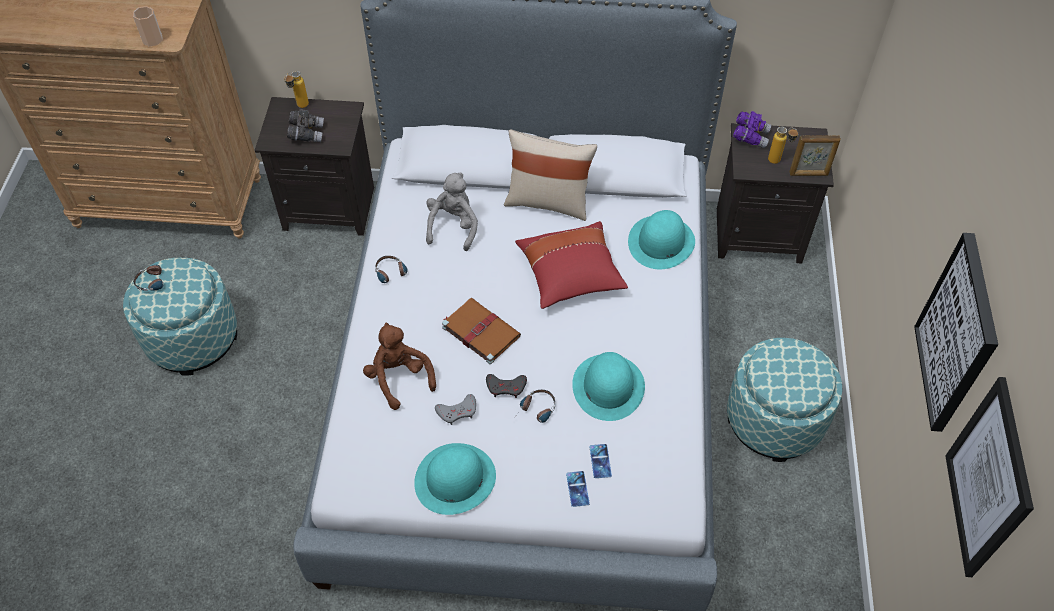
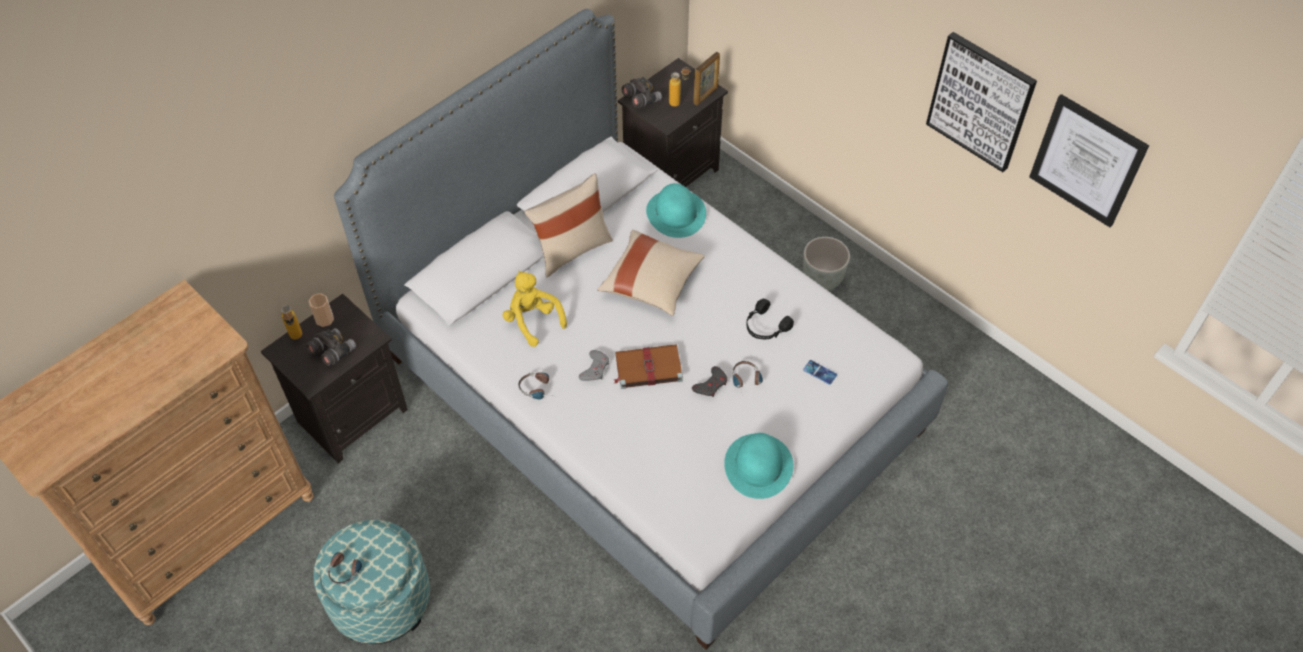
camera: 50 degrees left, 0 degrees up
cup [133,6,163,46] -> cup moved to [309,293,334,327]
brown plush toy [363,322,436,410] -> none
grey plush toy [426,172,478,251] -> yellow plush toy [502,271,567,347]
grey game controller [435,394,476,425] -> grey game controller moved to [579,350,609,381]
red pillow [515,221,628,309] -> beige pillow [597,230,705,316]
phone [566,471,590,507] -> none
turquoise hat [572,352,645,421] -> black headphones [746,299,794,339]
ottoman [727,338,842,462] -> grey planter [803,237,850,290]
purple binoculars [733,111,771,148] -> grey binoculars [622,77,662,108]

